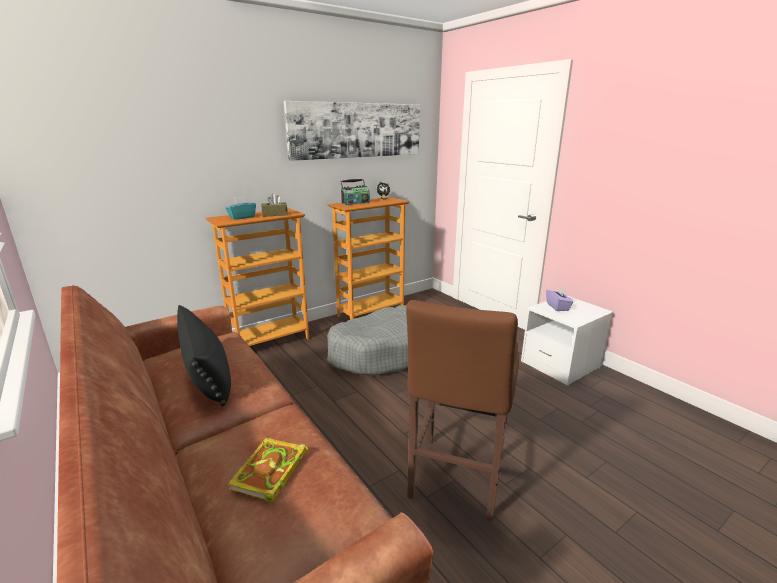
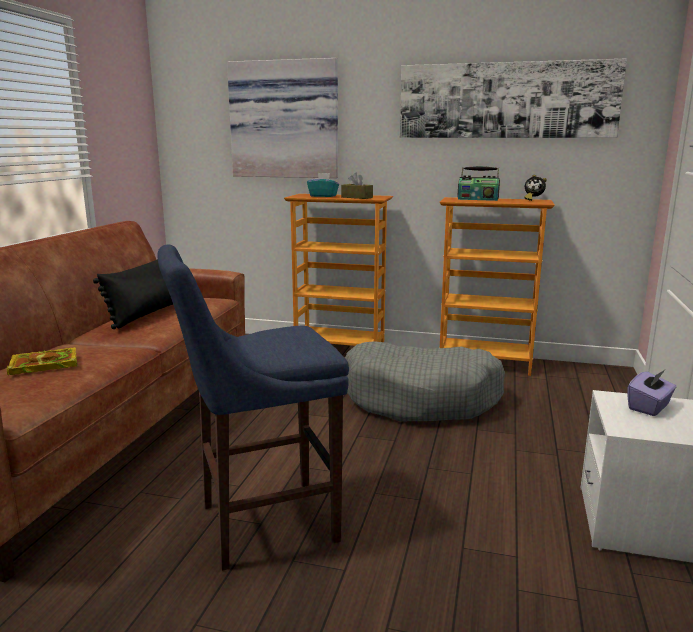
camera: 50 degrees right, 5 degrees down
brown stool [406,300,519,521] -> blue stool [157,245,349,571]
none -> picture [227,58,338,178]

